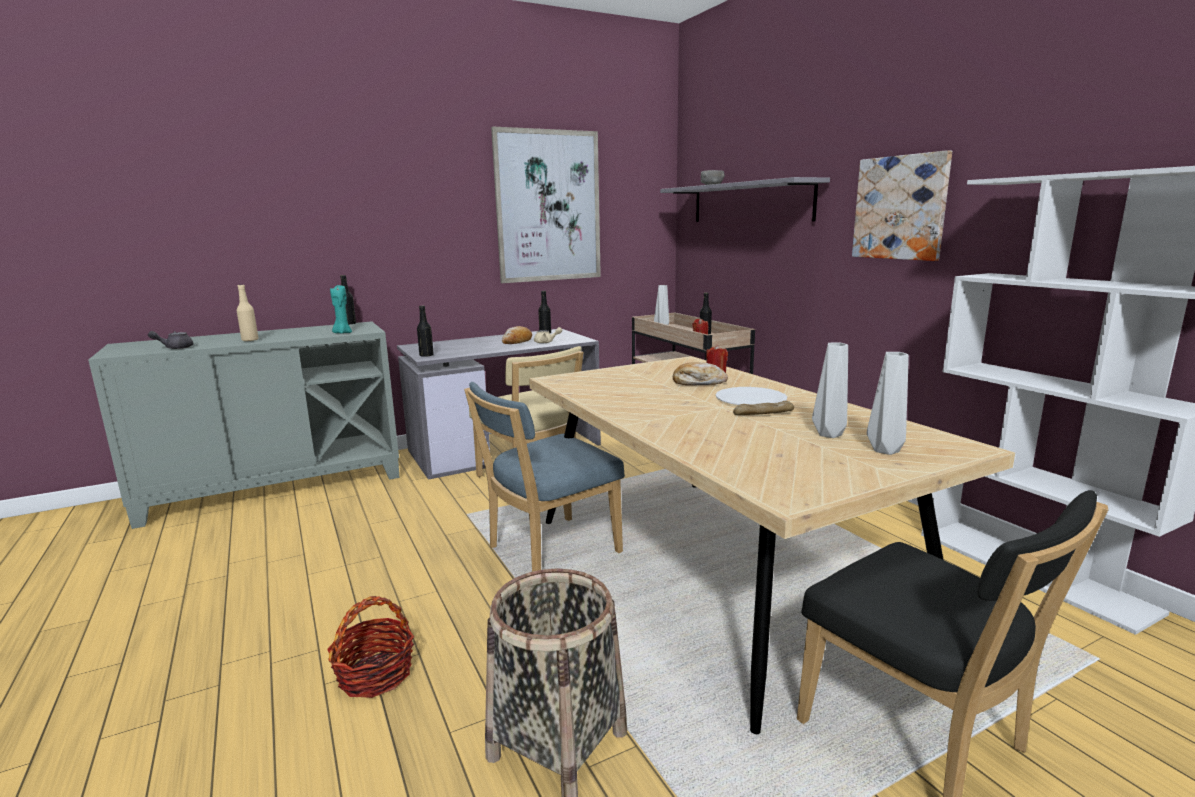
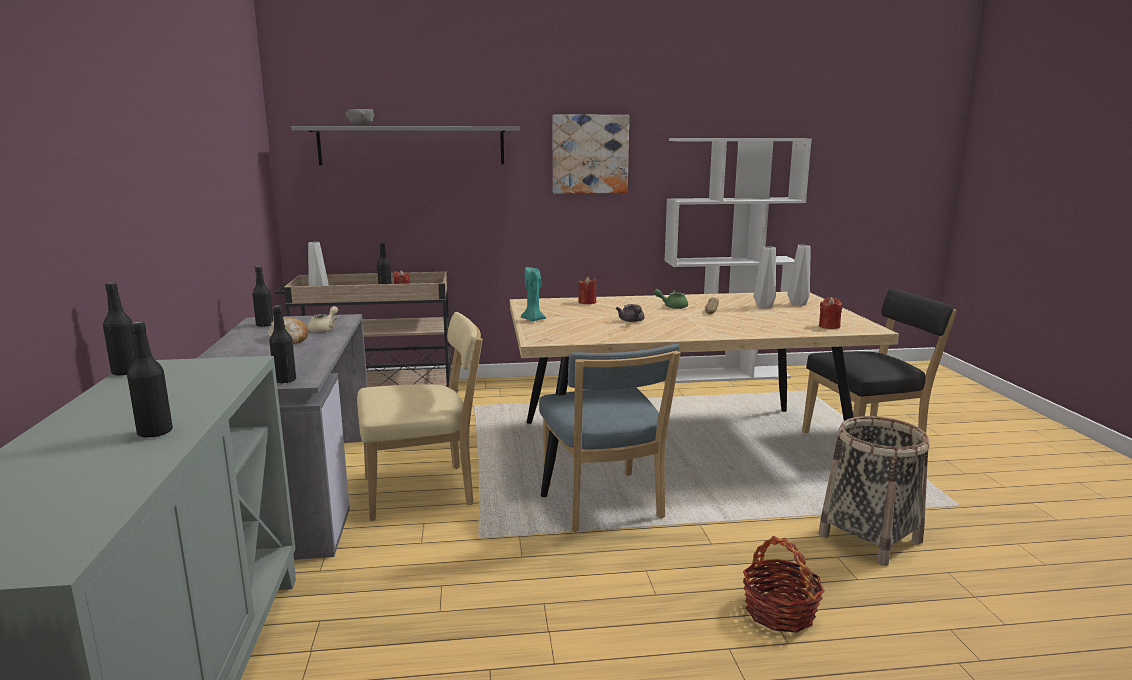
camera: 70 degrees left, 0 degrees up
grey teapot [148,331,193,349] -> grey teapot moved to [616,304,644,322]
beige bottle [237,285,259,341] -> black bottle [127,321,173,438]
turquoise candle [330,285,352,333] -> turquoise candle moved to [521,267,546,321]
picture [491,126,601,283] -> none
bread [673,362,728,385] -> none
white plate [715,387,787,405] -> green teapot [653,289,688,309]
none -> red candle [819,297,842,329]

